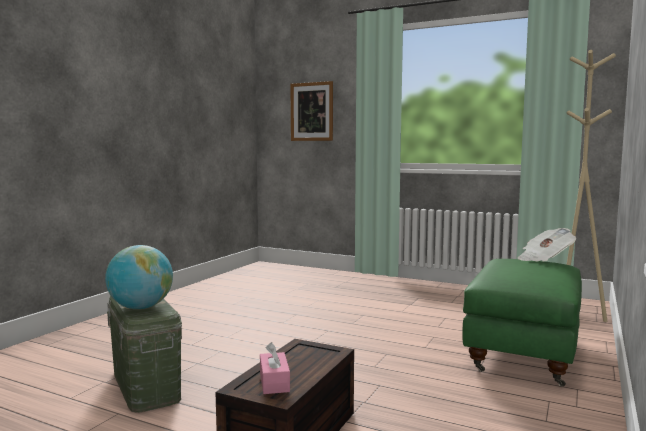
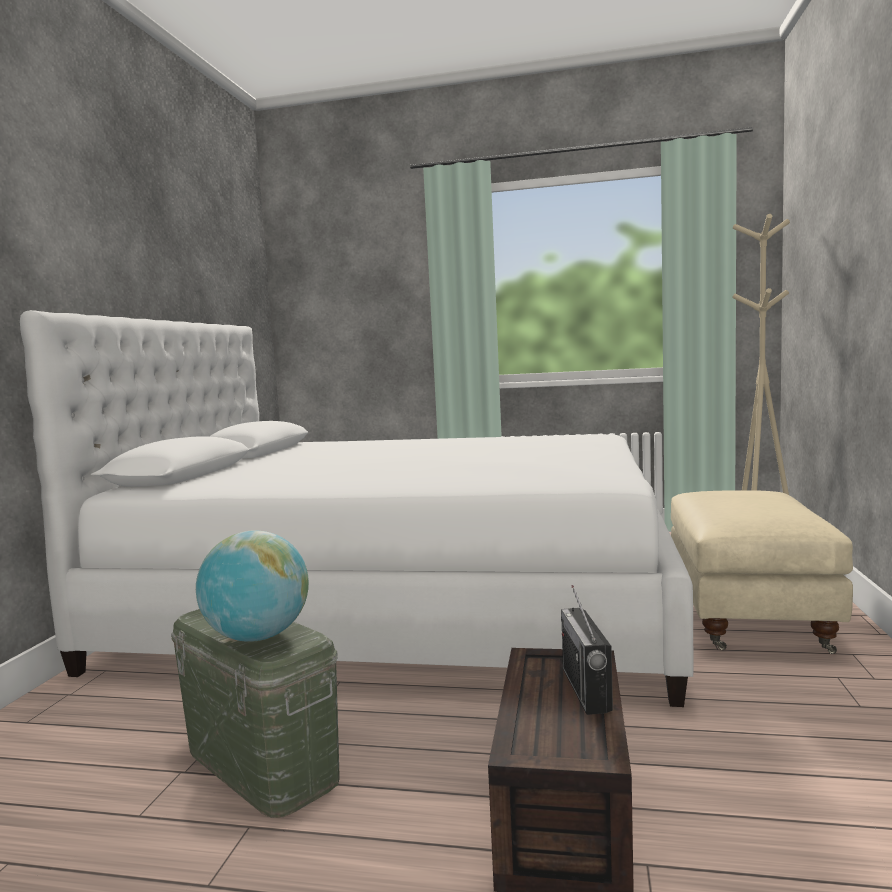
camera: 15 degrees left, 0 degrees up
pink tissue box [260,342,290,394] -> none
picture [290,81,333,141] -> none
green ottoman [462,259,582,387] -> beige ottoman [671,490,853,654]
newspaper [517,228,576,262] -> none
none -> white bed [20,310,693,707]
none -> radio [561,585,613,715]

